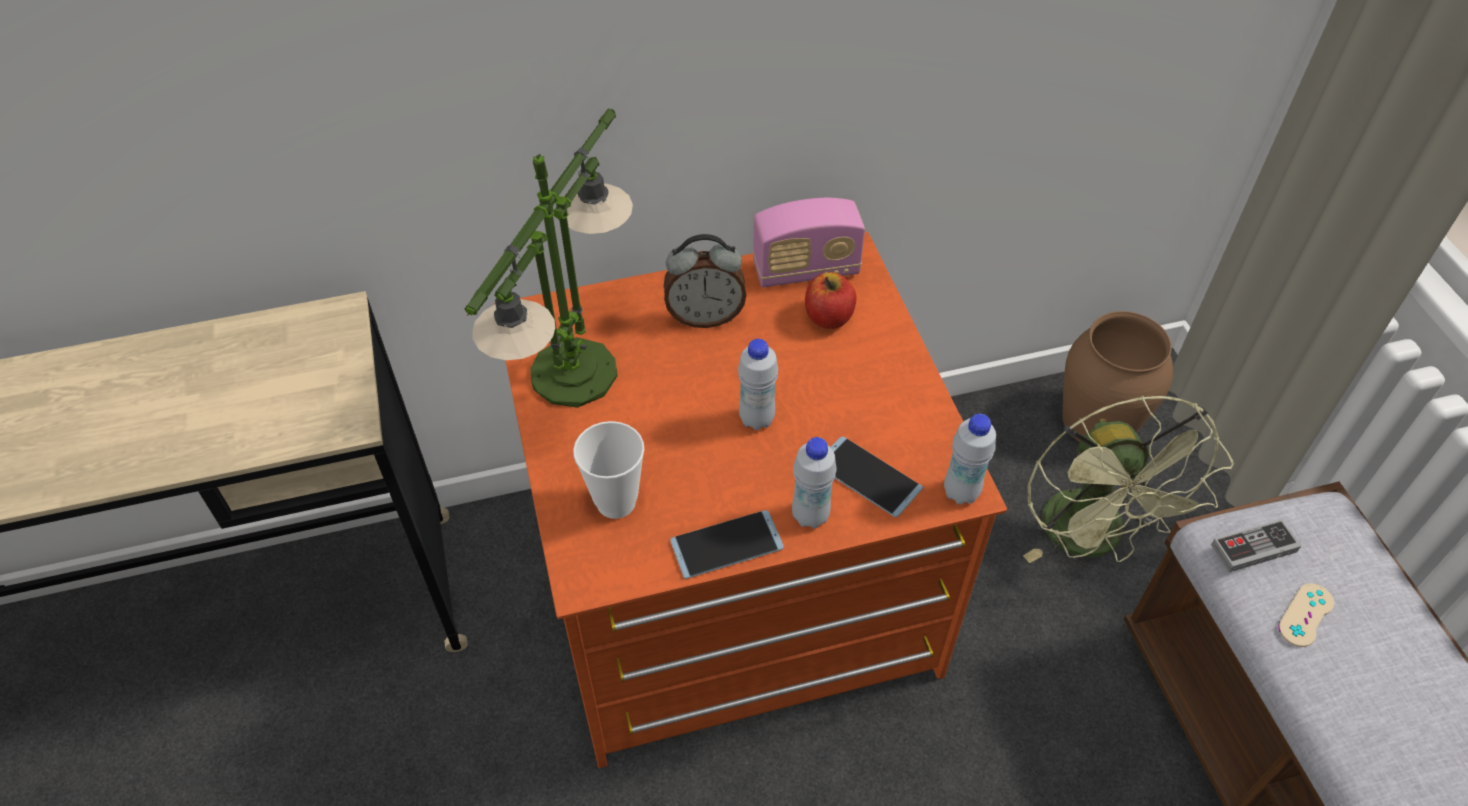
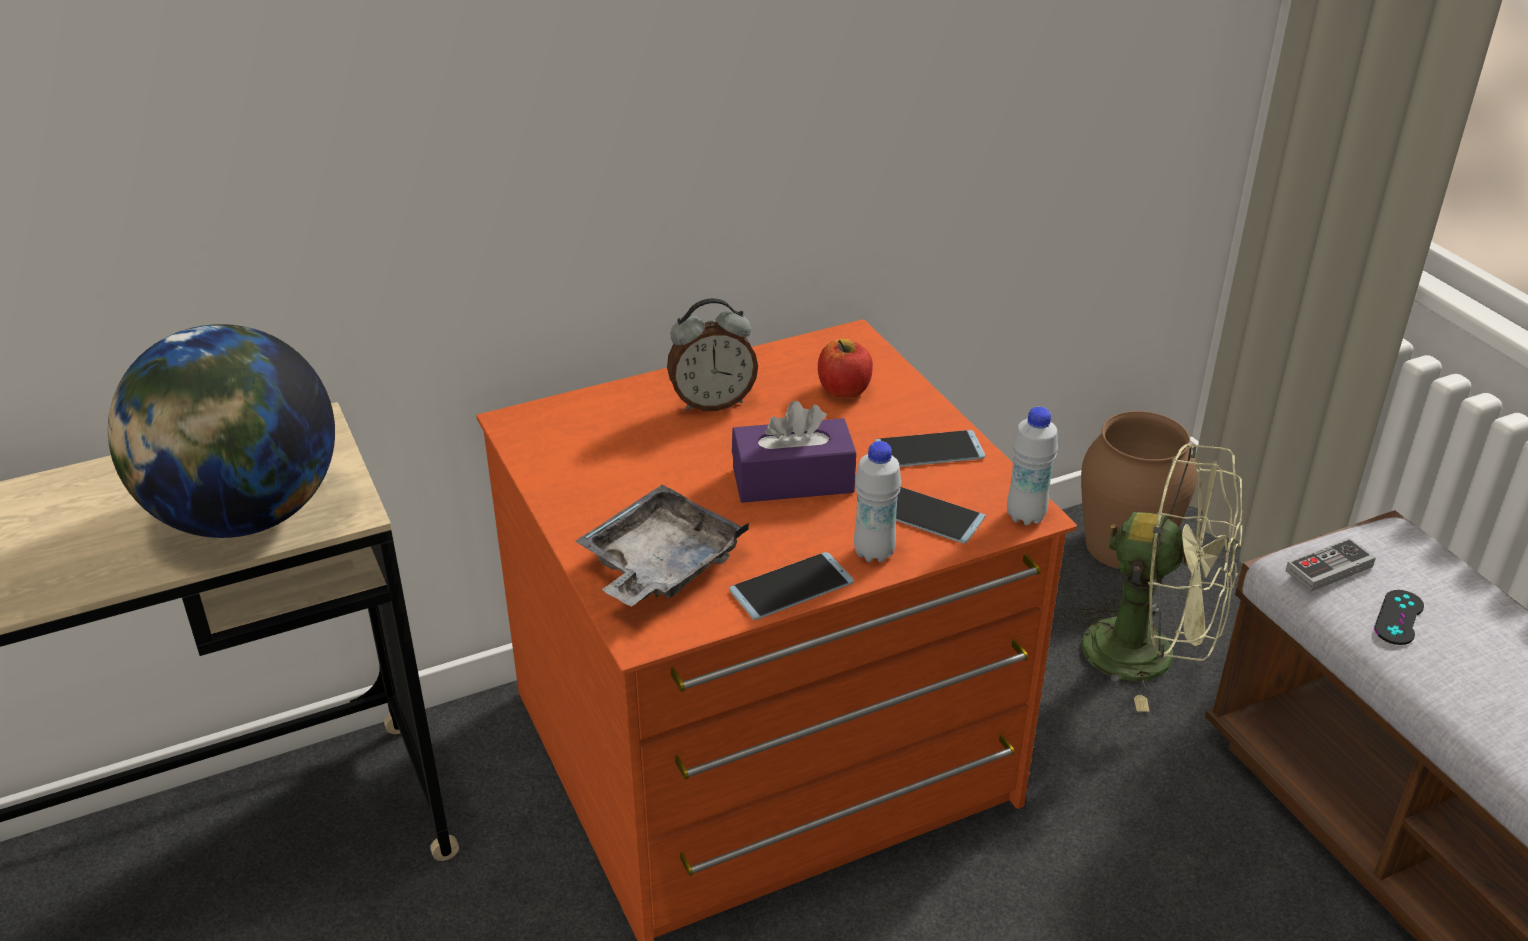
camera: 10 degrees left, 15 degrees down
table lamp [465,108,633,408] -> none
cup [573,421,645,519] -> grey tray [575,485,749,607]
white bottle [738,339,778,430] -> purple tissue box [732,401,856,503]
radio [753,198,865,287] -> none
green fan [1023,396,1234,563] -> green fan turned 45 degrees counterclockwise [1063,442,1242,711]
beige game controller [1278,583,1334,647] -> black game controller [1374,590,1424,645]
none -> globe [108,324,335,538]
none -> phone [875,430,985,467]

